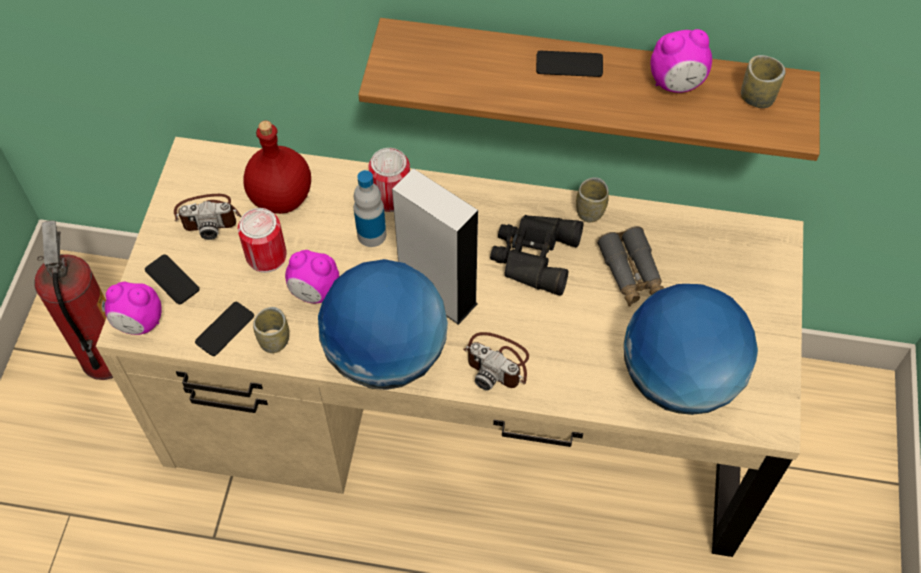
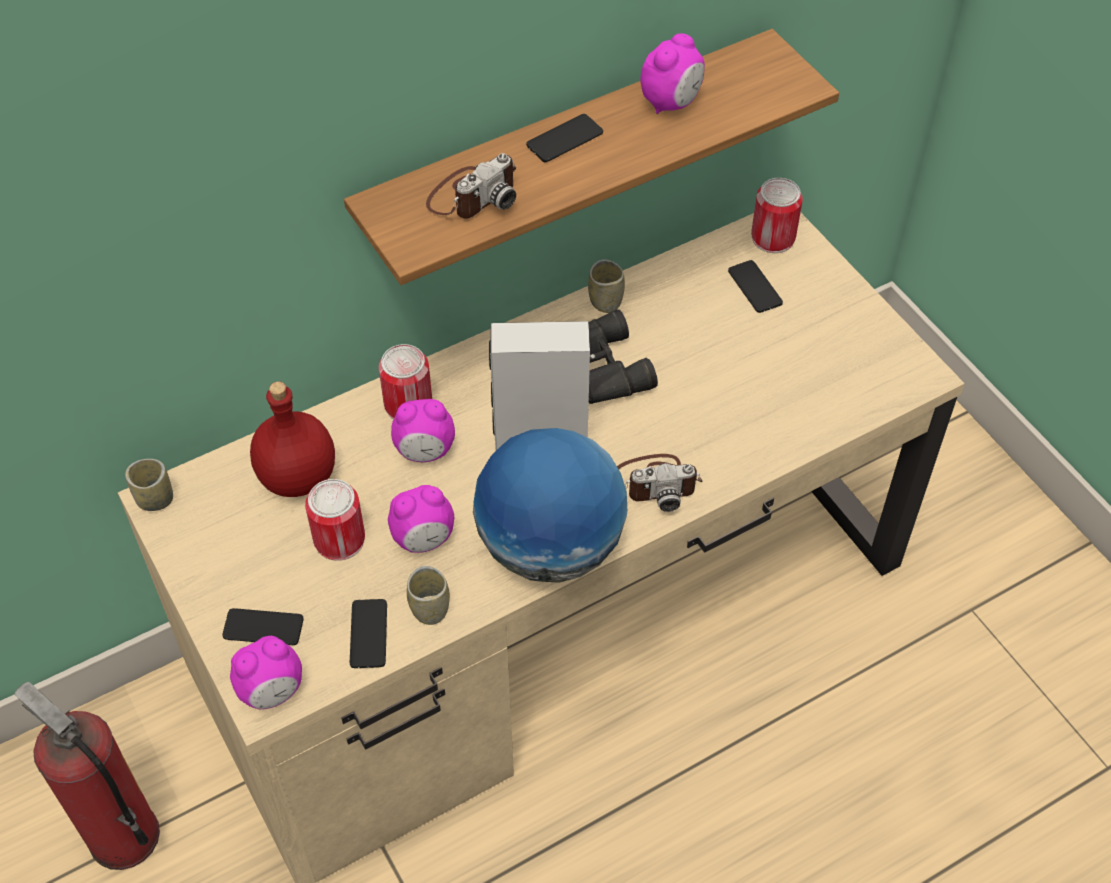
camera: 40 degrees left, 5 degrees down
camera [174,194,242,240] -> camera moved to [426,153,516,219]
bottle [354,170,387,247] -> alarm clock [391,399,455,462]
grey binoculars [597,226,664,307] -> none
globe [624,284,758,415] -> none
cup [741,55,786,108] -> cup moved to [125,459,173,511]
none -> phone [728,260,783,313]
none -> can [751,178,803,253]

